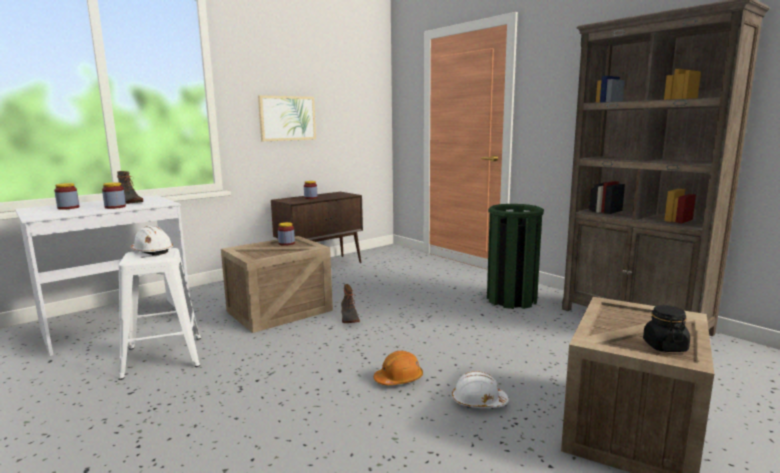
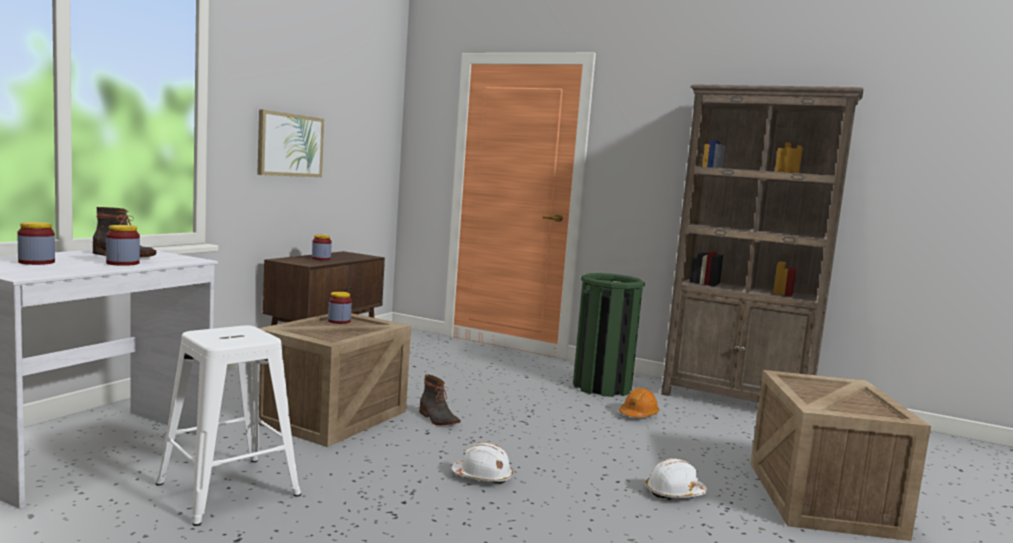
camera: 25 degrees left, 5 degrees down
white hard hat [130,226,173,255] -> white hard hat moved to [451,442,513,484]
orange hard hat [374,351,423,385] -> orange hard hat moved to [619,388,659,417]
black jar [643,305,690,352] -> none

